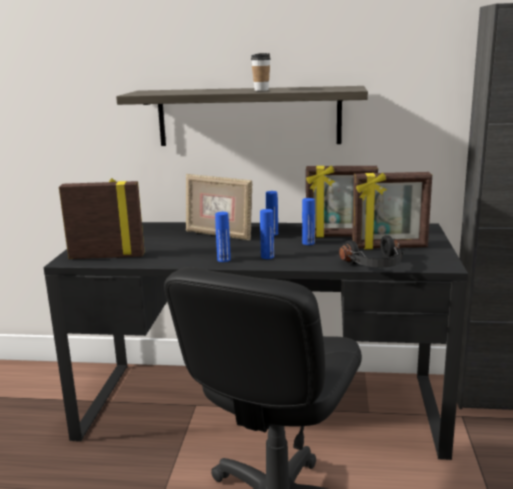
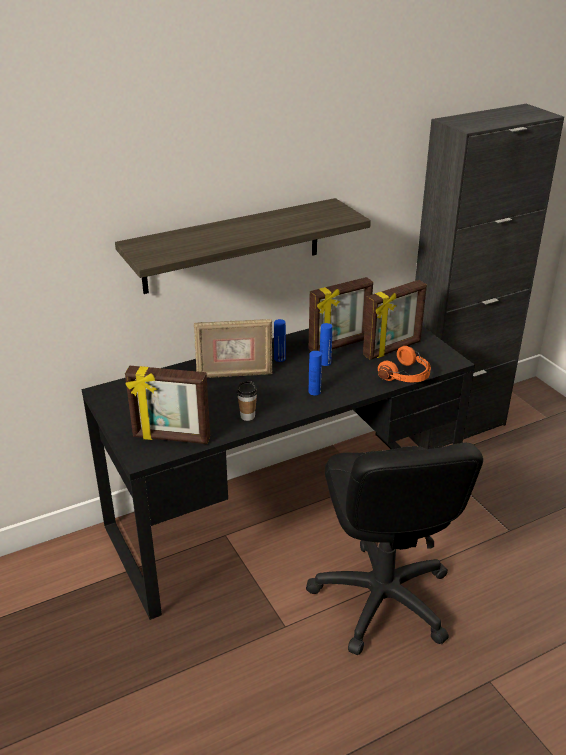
camera: 35 degrees left, 15 degrees up
picture frame [59,178,145,259] -> picture frame turned 135 degrees counterclockwise [125,366,210,444]
blue bottle [215,212,231,262] -> none
cup [251,53,271,91] -> cup moved to [237,381,257,421]
black headphones [339,235,403,267] -> orange headphones [378,346,431,382]

